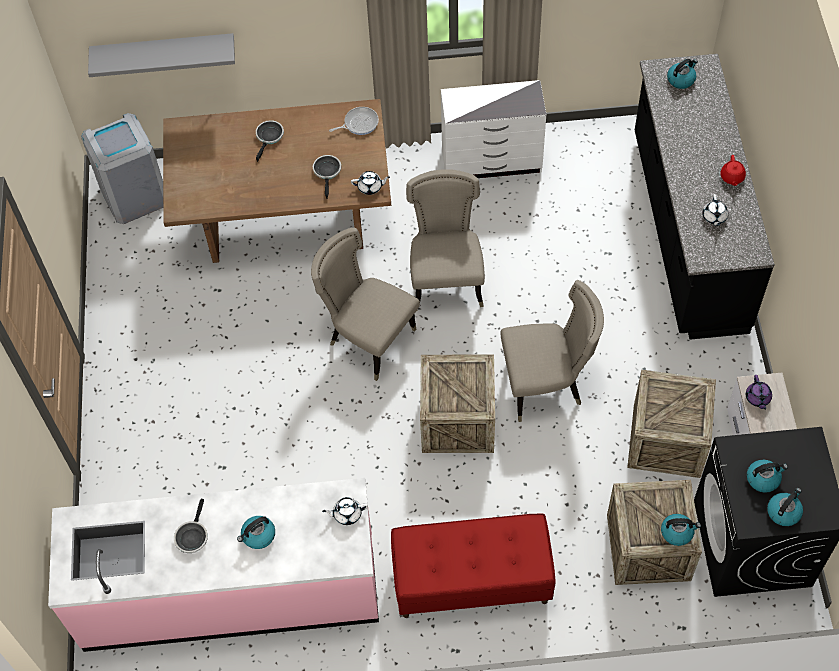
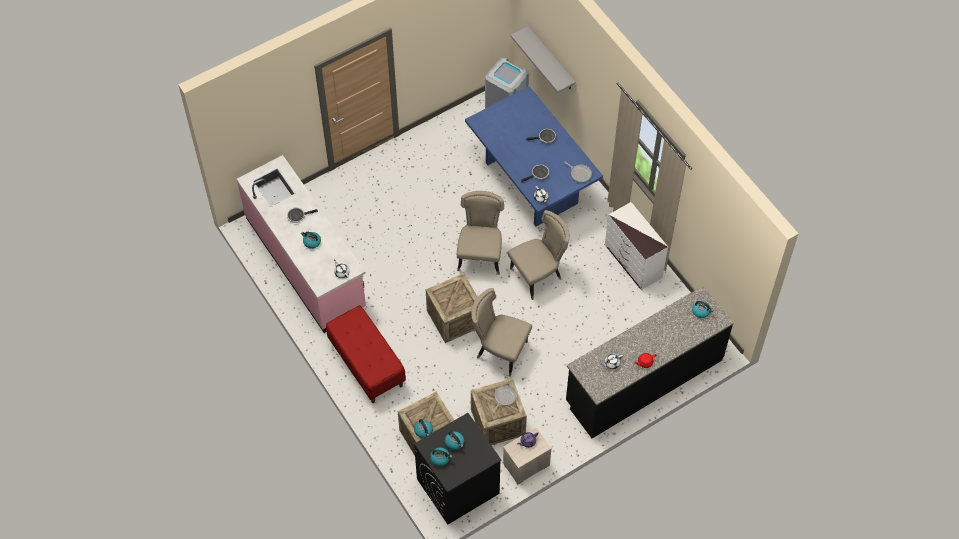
camera: 60 degrees right, 0 degrees up
brown dining table [163,99,391,263] -> blue dining table [465,86,603,227]
beige chair [500,280,604,422] -> beige chair turned 150 degrees clockwise [471,288,532,377]
none -> frying pan [493,385,517,412]

